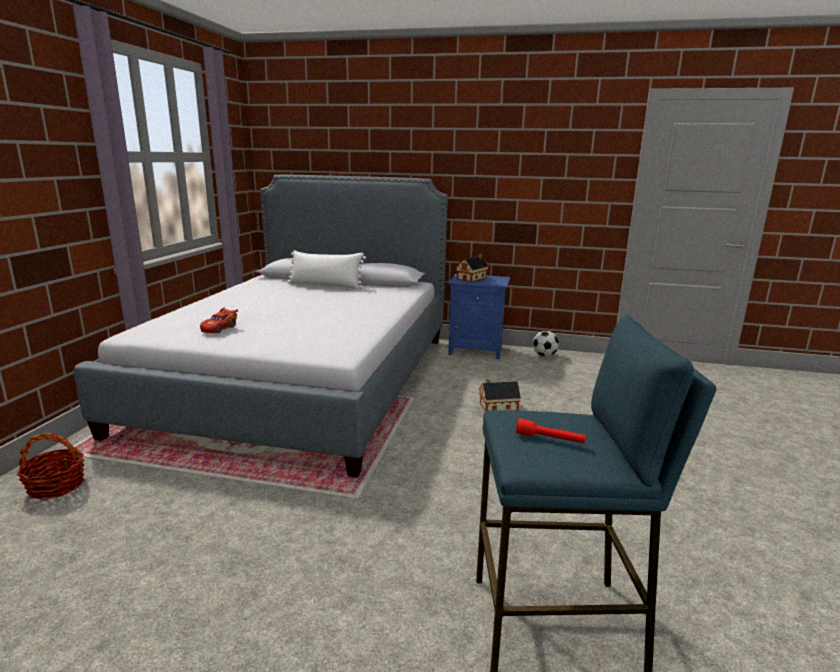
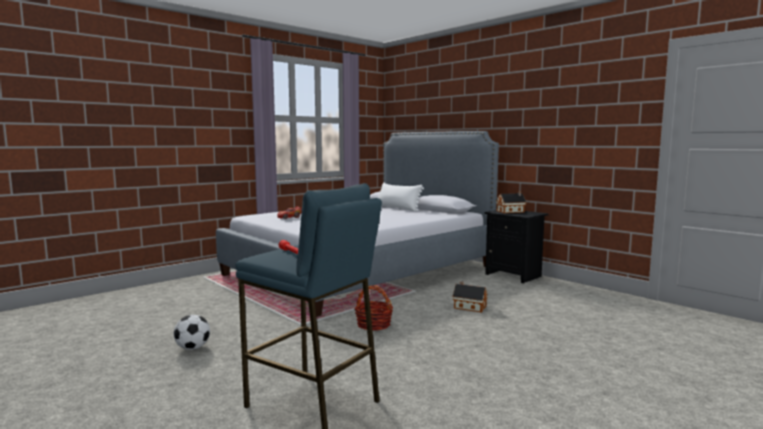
camera: 35 degrees right, 10 degrees down
basket [16,433,85,500] -> basket moved to [354,285,393,331]
blue nightstand [448,274,510,360] -> black nightstand [484,210,549,283]
football [533,331,559,357] -> football moved to [174,315,210,350]

